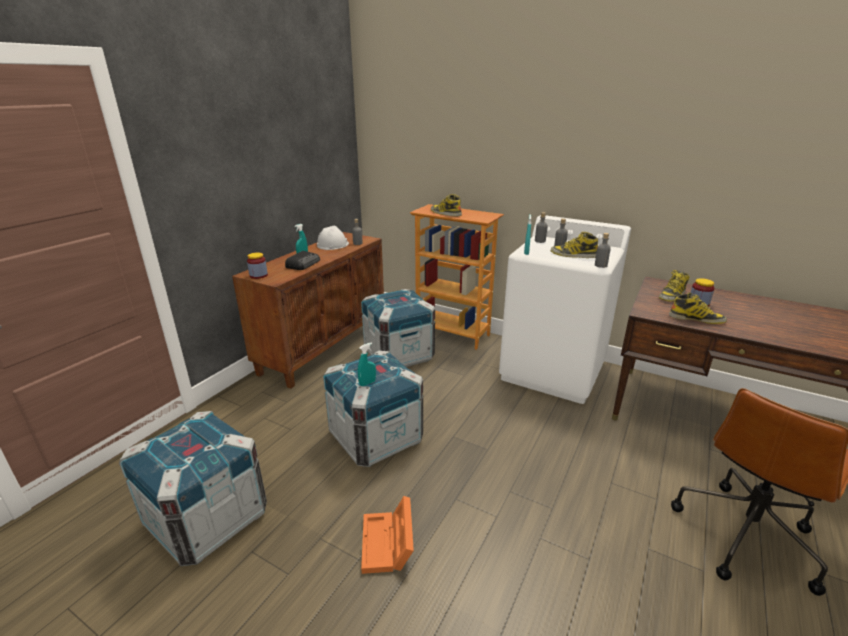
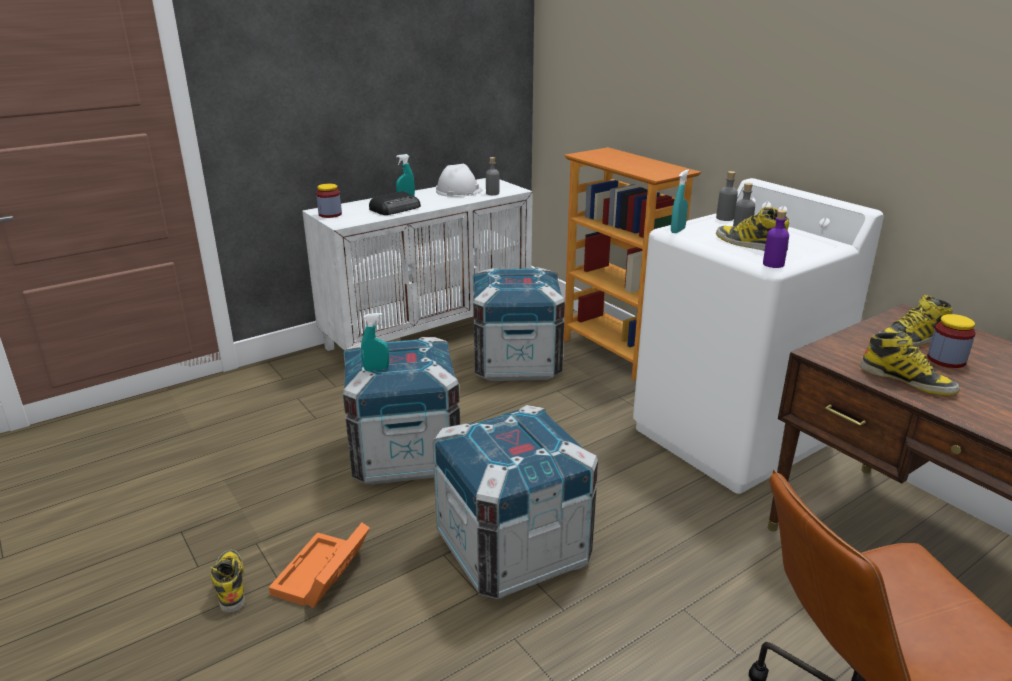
camera: 25 degrees right, 0 degrees up
crate [119,411,267,566] -> crate moved to [433,405,598,600]
brown cabinet [232,232,384,389] -> white cabinet [302,178,533,351]
boot [431,194,462,217] -> boot moved to [210,550,246,612]
grey bottle [595,233,611,268] -> purple bottle [763,210,789,268]

